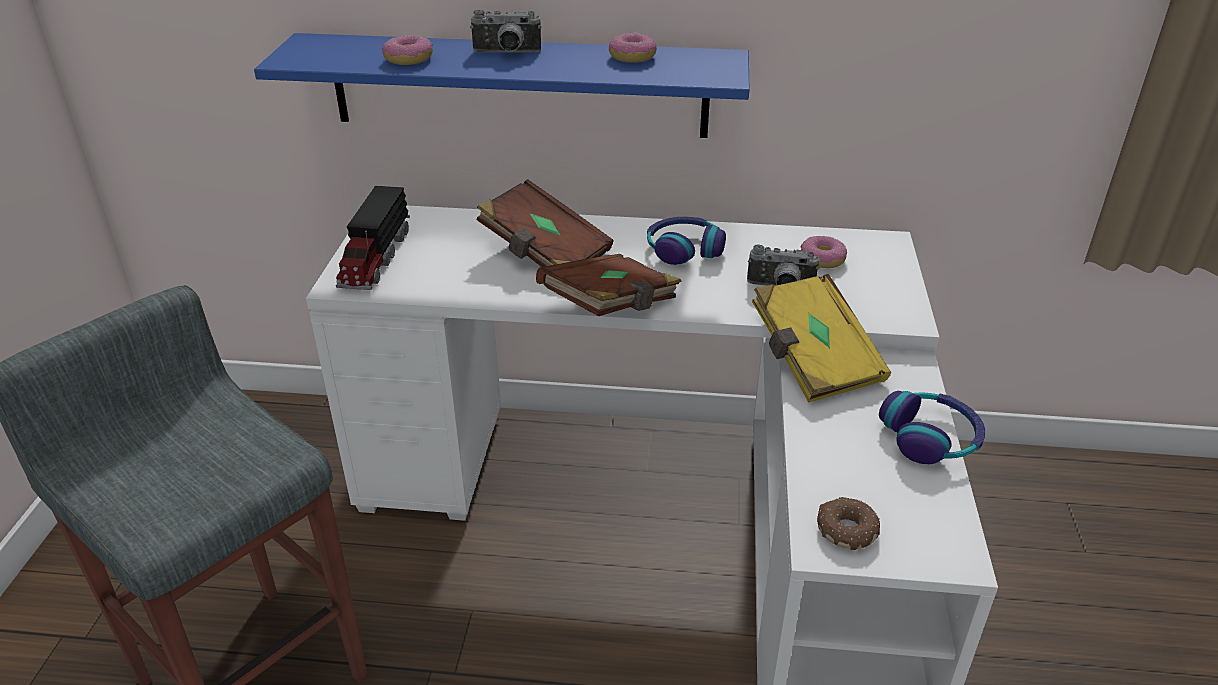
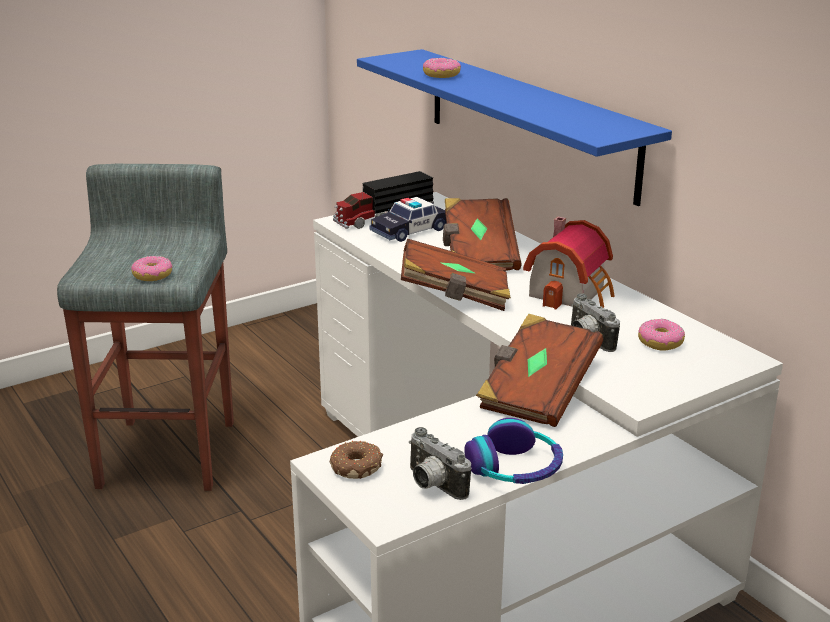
camera: 50 degrees right, 10 degrees down
camera [470,10,541,52] -> camera moved to [409,427,471,500]
donut [609,33,657,63] -> donut moved to [131,256,172,281]
headphones [647,217,726,265] -> toy house [523,217,615,309]
yellow book [752,274,891,403] -> brown book [476,314,603,427]
none -> toy car [369,197,447,242]

